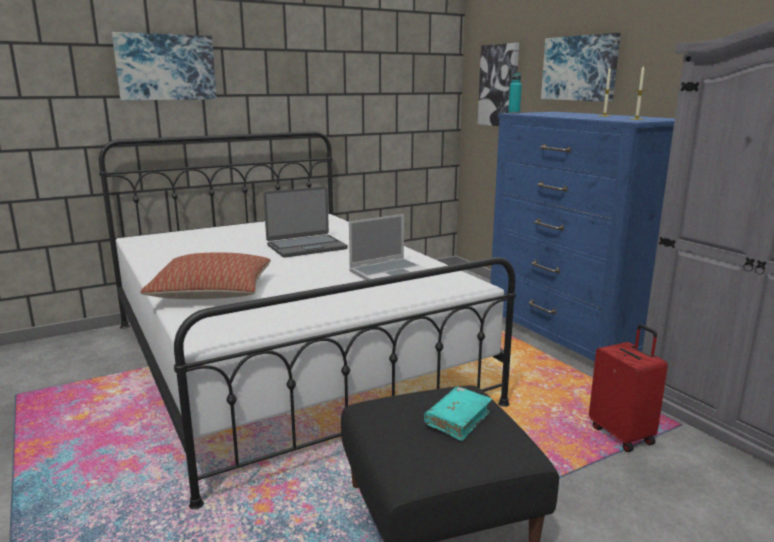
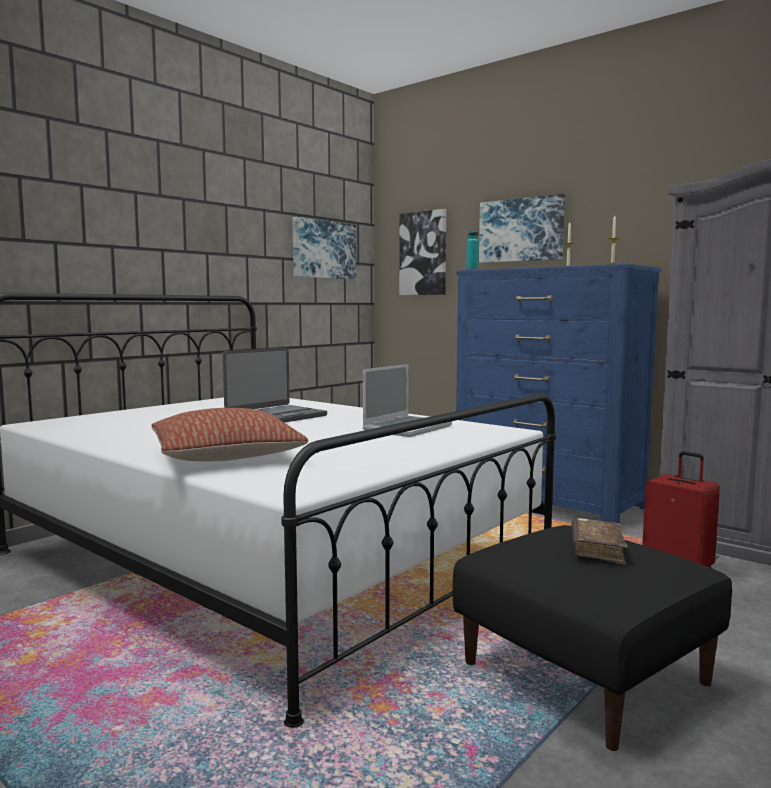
camera: 20 degrees left, 10 degrees down
picture [112,32,217,100] -> picture moved to [292,217,356,279]
turquoise book [424,387,492,441] -> brown book [571,518,628,565]

